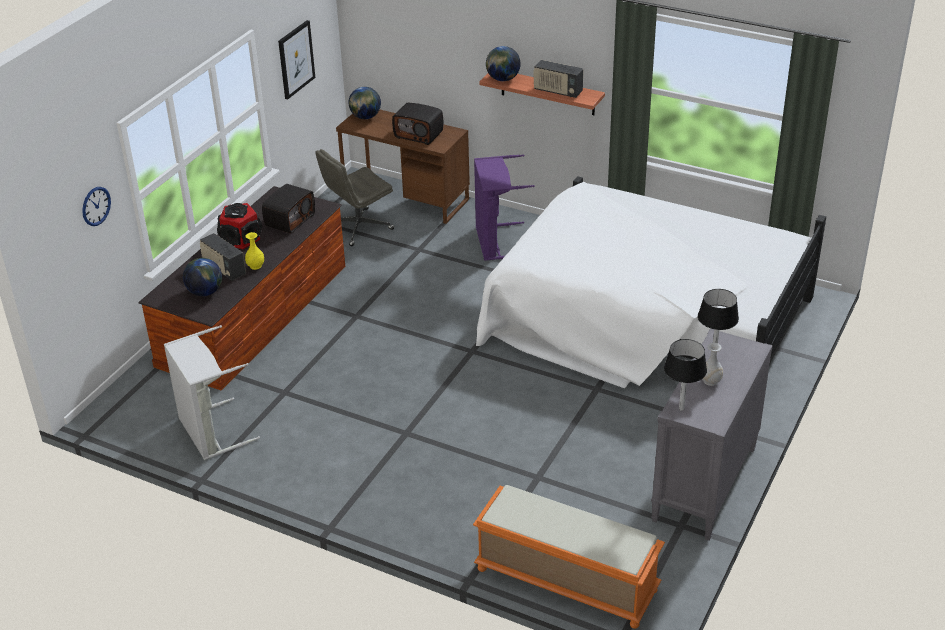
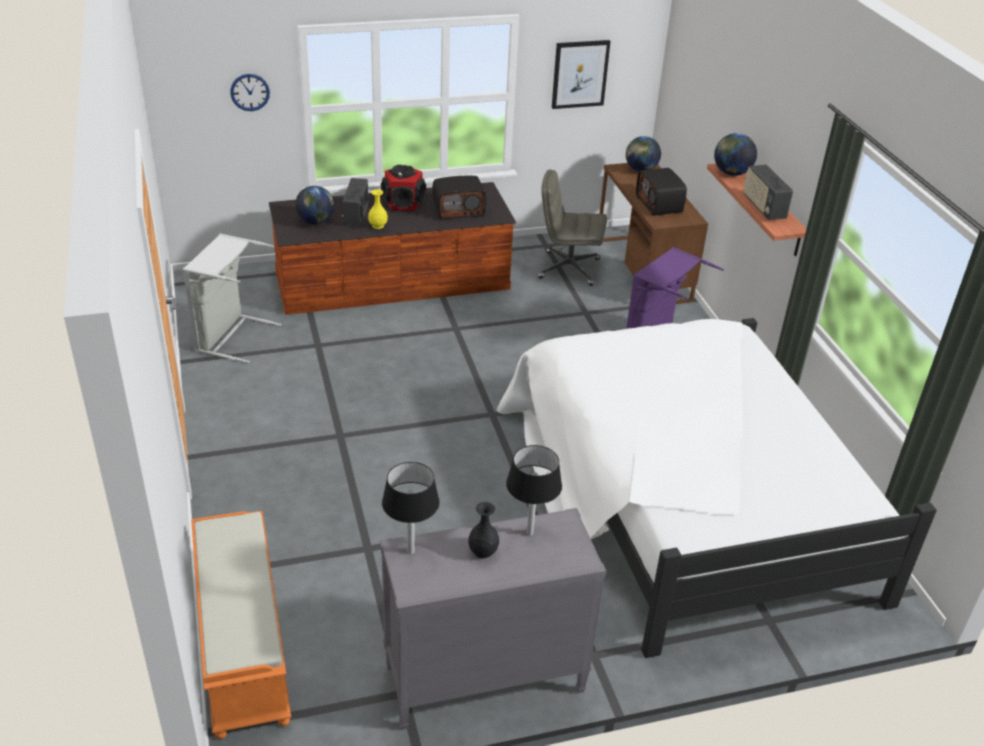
camera: 45 degrees right, 0 degrees up
white vase [702,343,723,386] -> black vase [468,502,499,559]

